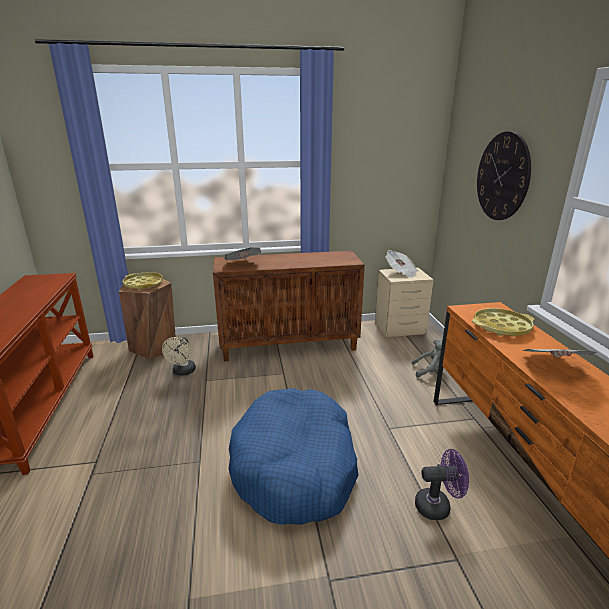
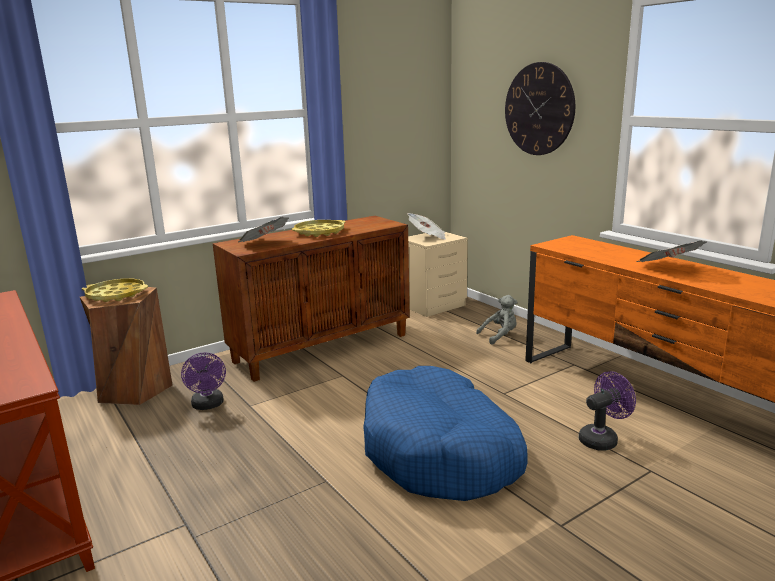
camera: 25 degrees left, 5 degrees down
beige fan [162,337,196,376] -> purple fan [181,352,226,410]
yellow tray [472,308,534,337] -> yellow tray moved to [292,220,346,237]

